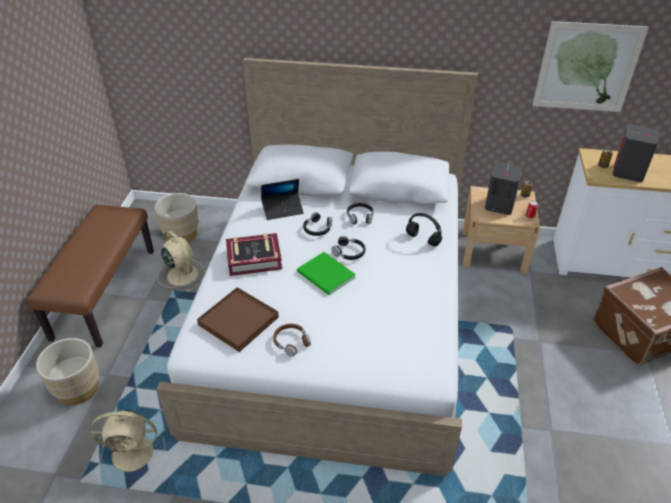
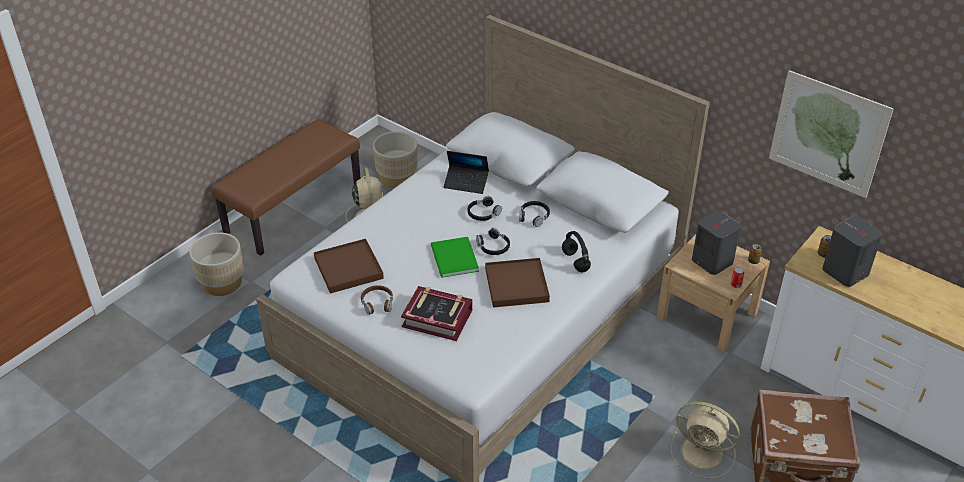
camera: 30 degrees right, 0 degrees up
beige fan [90,410,165,480] -> beige fan moved to [671,402,740,479]
book [226,233,282,276] -> book moved to [401,286,473,341]
none -> brown tray [485,258,550,308]

